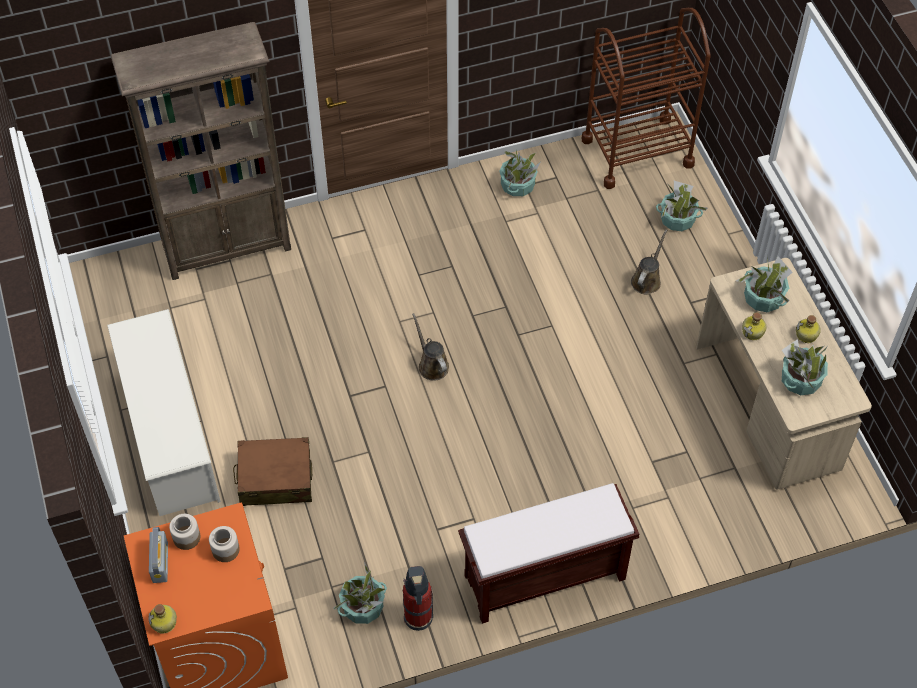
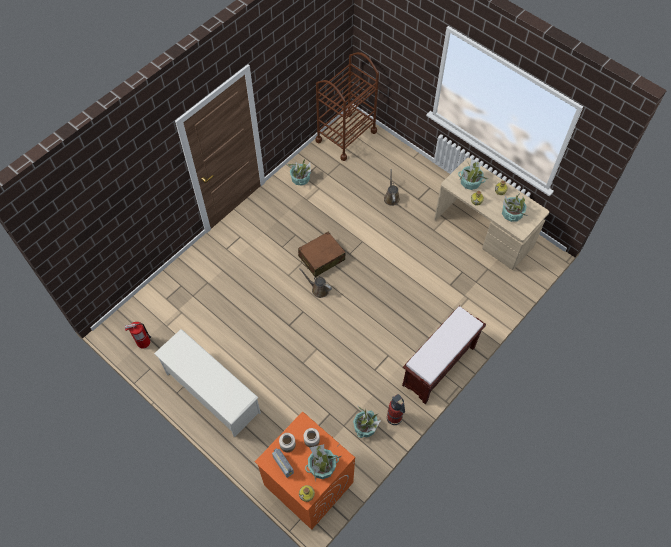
camera: 30 degrees left, 5 degrees up
brown bookcase [111,22,291,280] -> none
brown suitcase [233,437,312,506] -> brown suitcase moved to [298,232,346,277]
potted plant [656,181,708,231] -> potted plant moved to [305,444,341,480]
none -> fire extinguisher [125,322,151,349]

